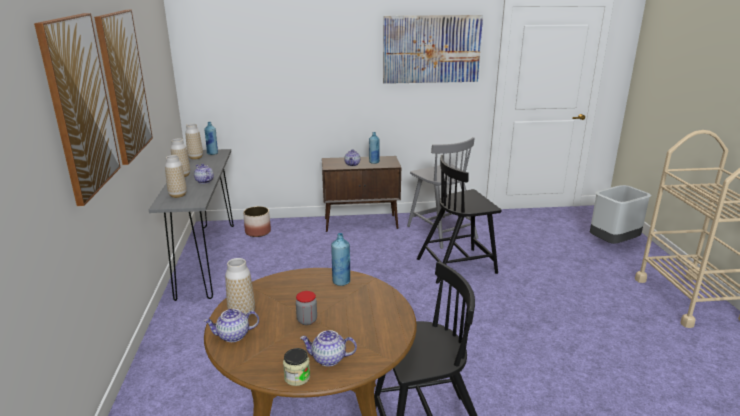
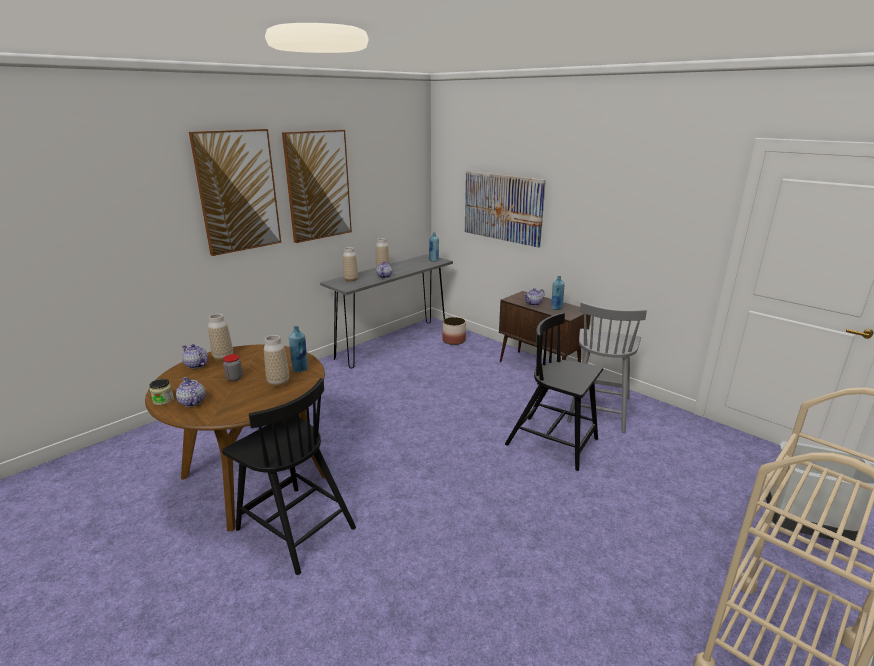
camera: 50 degrees right, 0 degrees up
vase [185,124,203,160] -> vase moved to [264,335,289,387]
picture [383,15,483,84] -> picture moved to [465,171,546,248]

